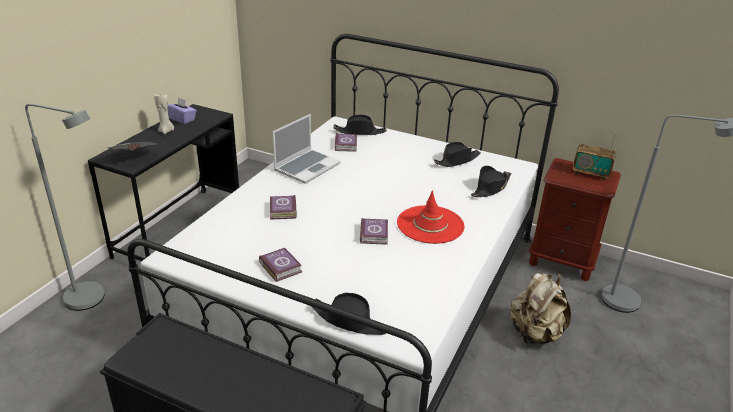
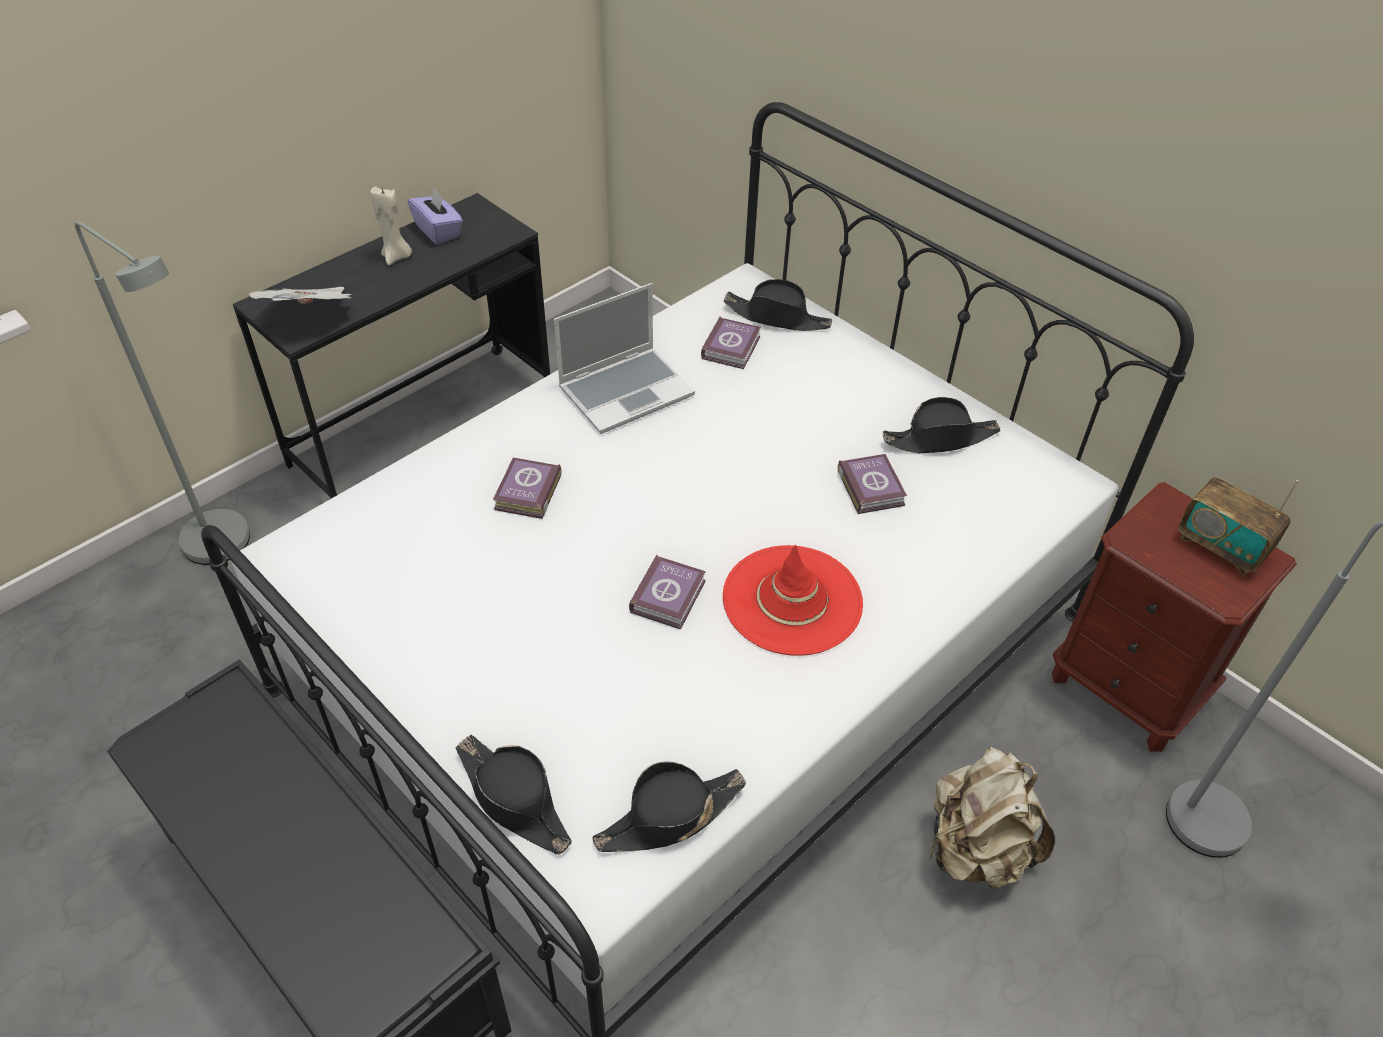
camera: 20 degrees right, 15 degrees up
book [259,248,302,282] -> book moved to [838,454,907,514]
black hat [471,166,511,197] -> black hat moved to [592,761,746,852]

